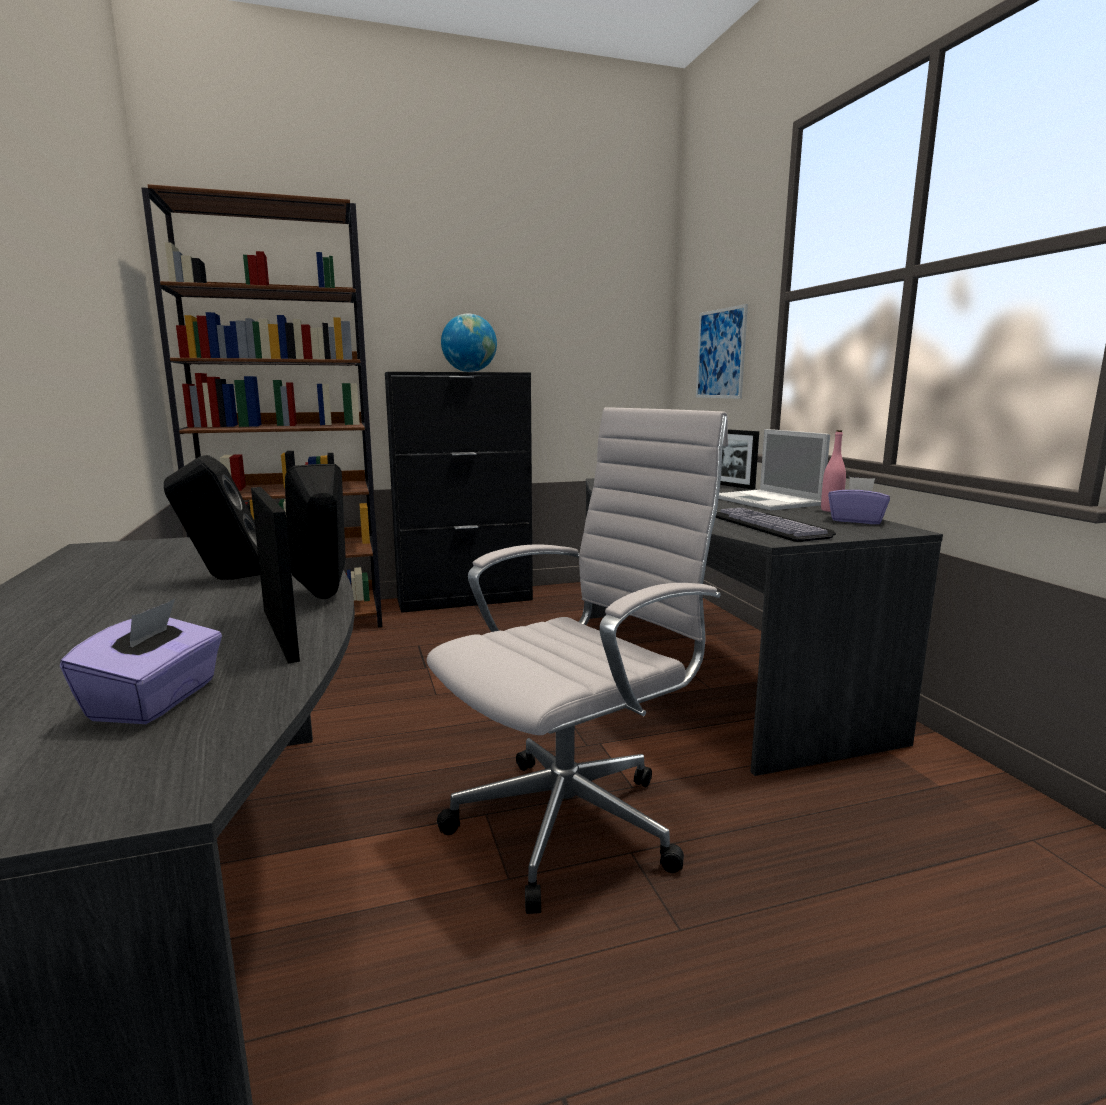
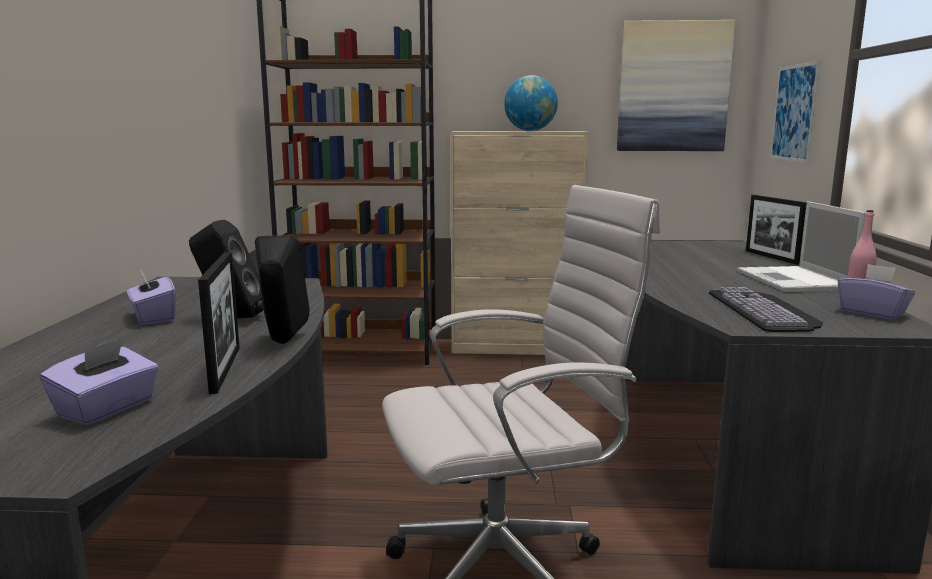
camera: 20 degrees right, 0 degrees up
black cabinet [385,372,533,613] -> beige cabinet [450,131,588,355]
none -> purple tissue box [127,270,176,325]
none -> picture [617,20,735,151]

